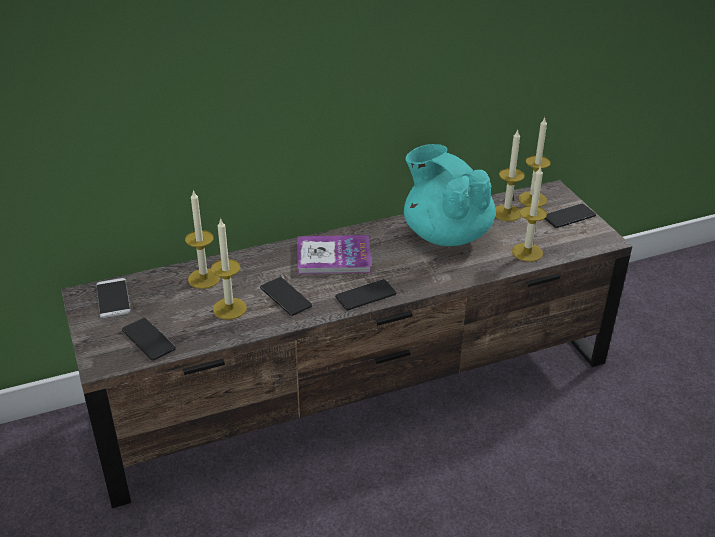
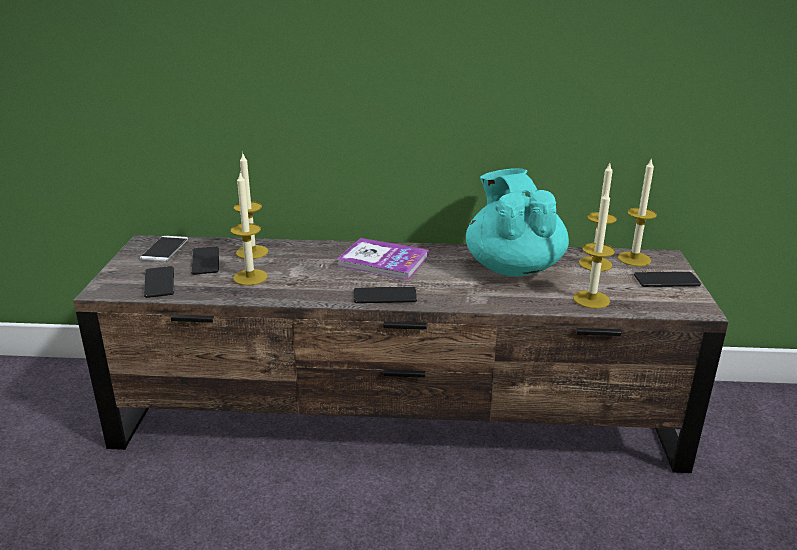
camera: 25 degrees right, 10 degrees down
phone [260,277,312,316] -> phone moved to [191,246,219,275]

